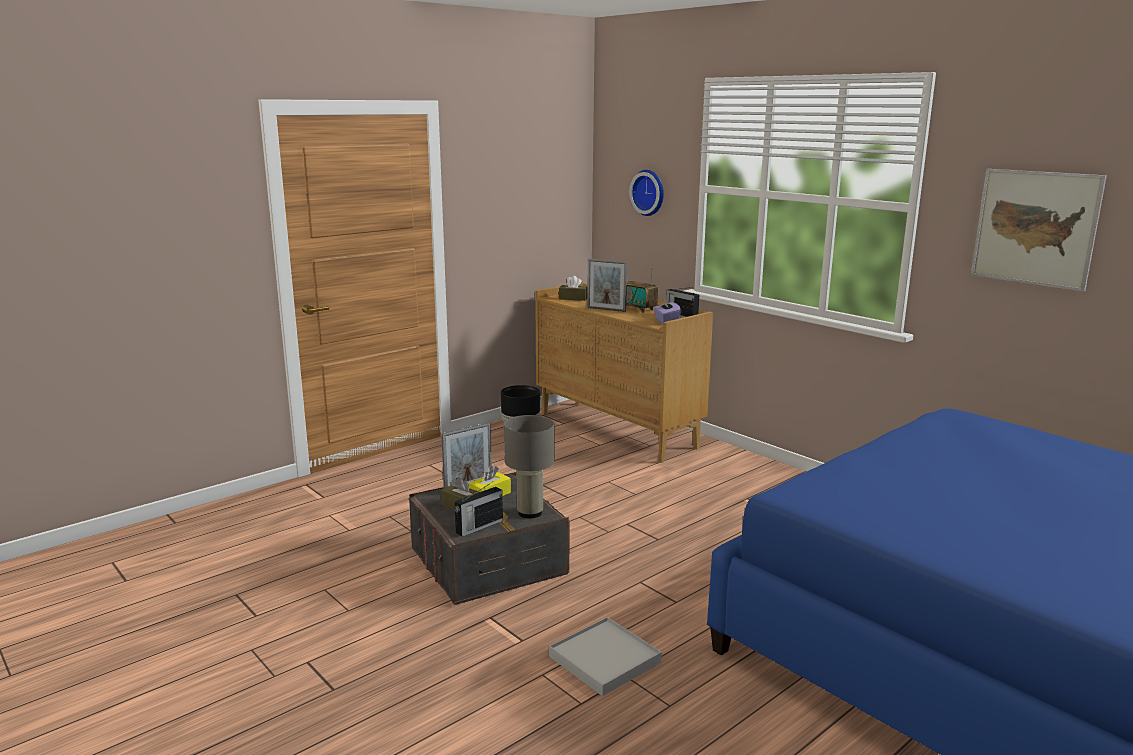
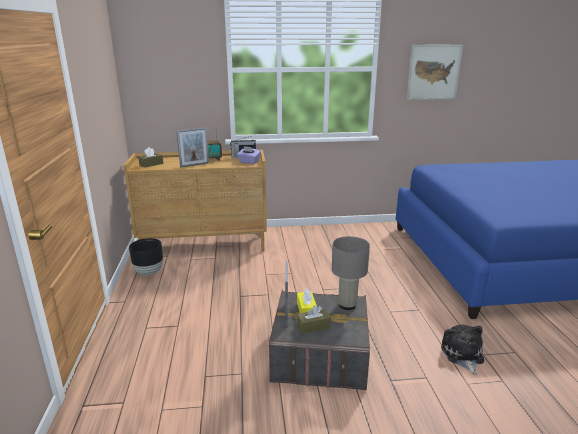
camera: 55 degrees left, 5 degrees up
radio [454,481,503,537] -> none
white tray [549,617,662,696] -> plush toy [441,324,484,375]
wall clock [629,170,664,216] -> none

